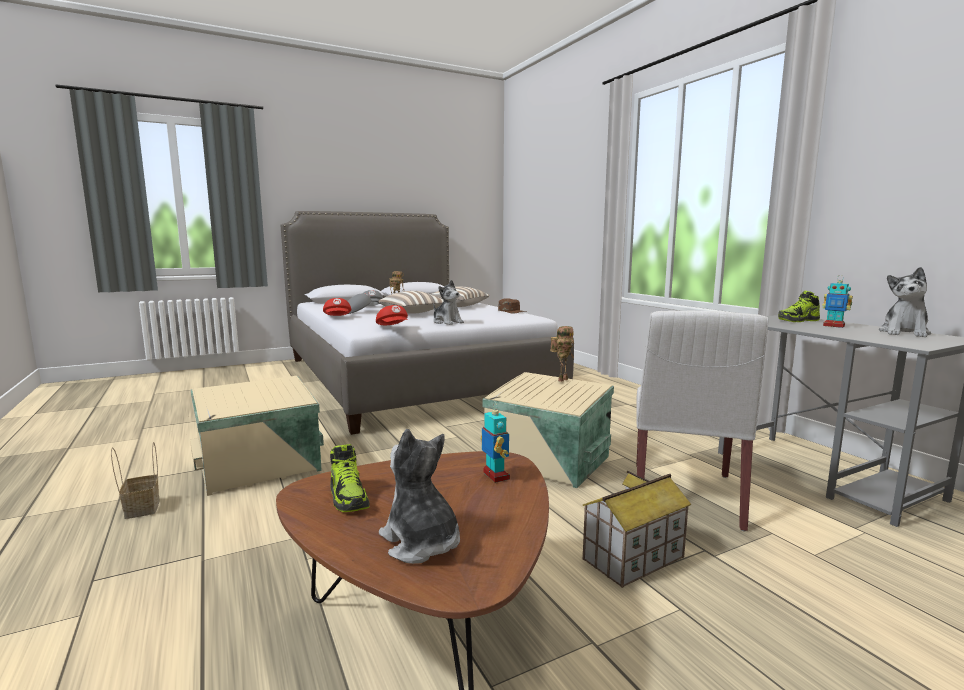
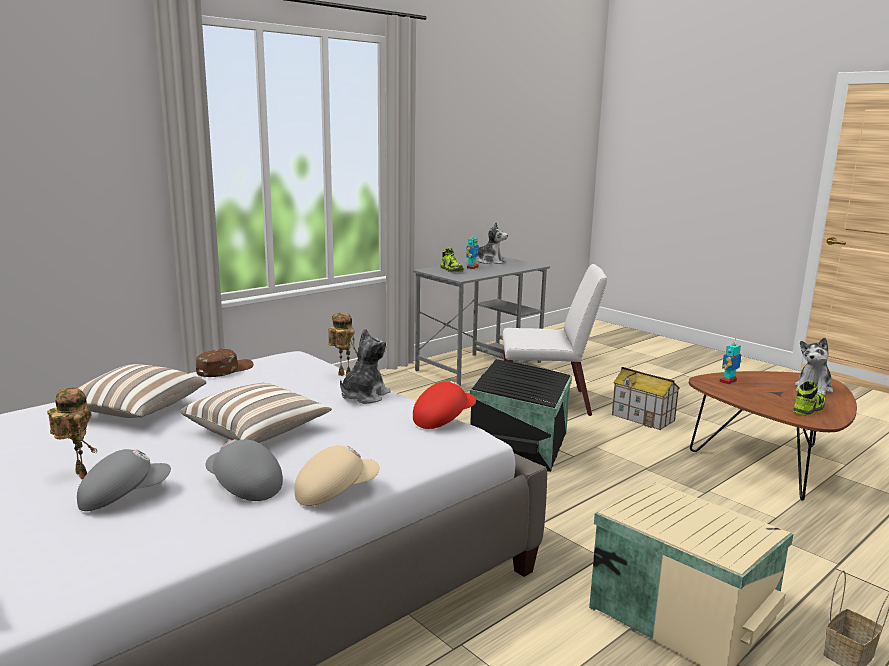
camera: 105 degrees left, 5 degrees up
red cap [323,298,351,316] -> beige cap [294,446,379,506]
beige storage box [482,372,614,488] -> black storage box [470,359,572,472]
toy robot [550,326,574,382] -> toy robot moved to [328,313,358,377]

